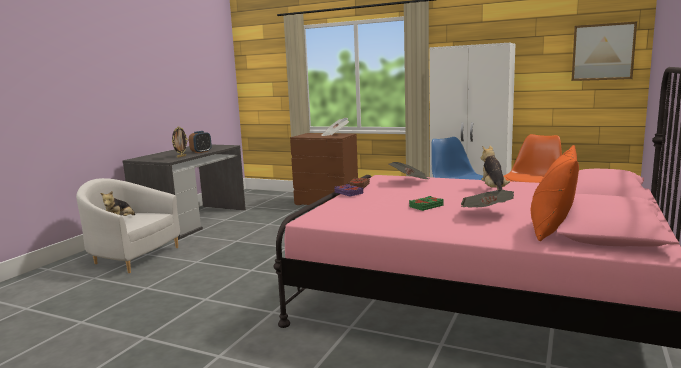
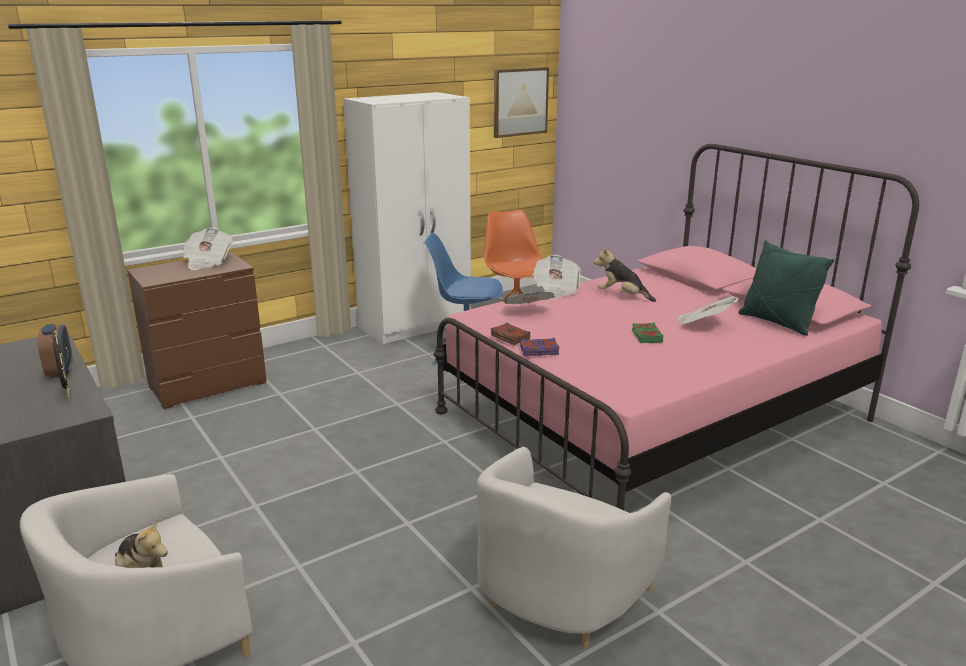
camera: 60 degrees left, 10 degrees up
orange pillow [531,145,579,241] -> green pillow [738,240,835,336]
none -> white armchair [477,447,671,648]
none -> newspaper [532,255,581,299]

